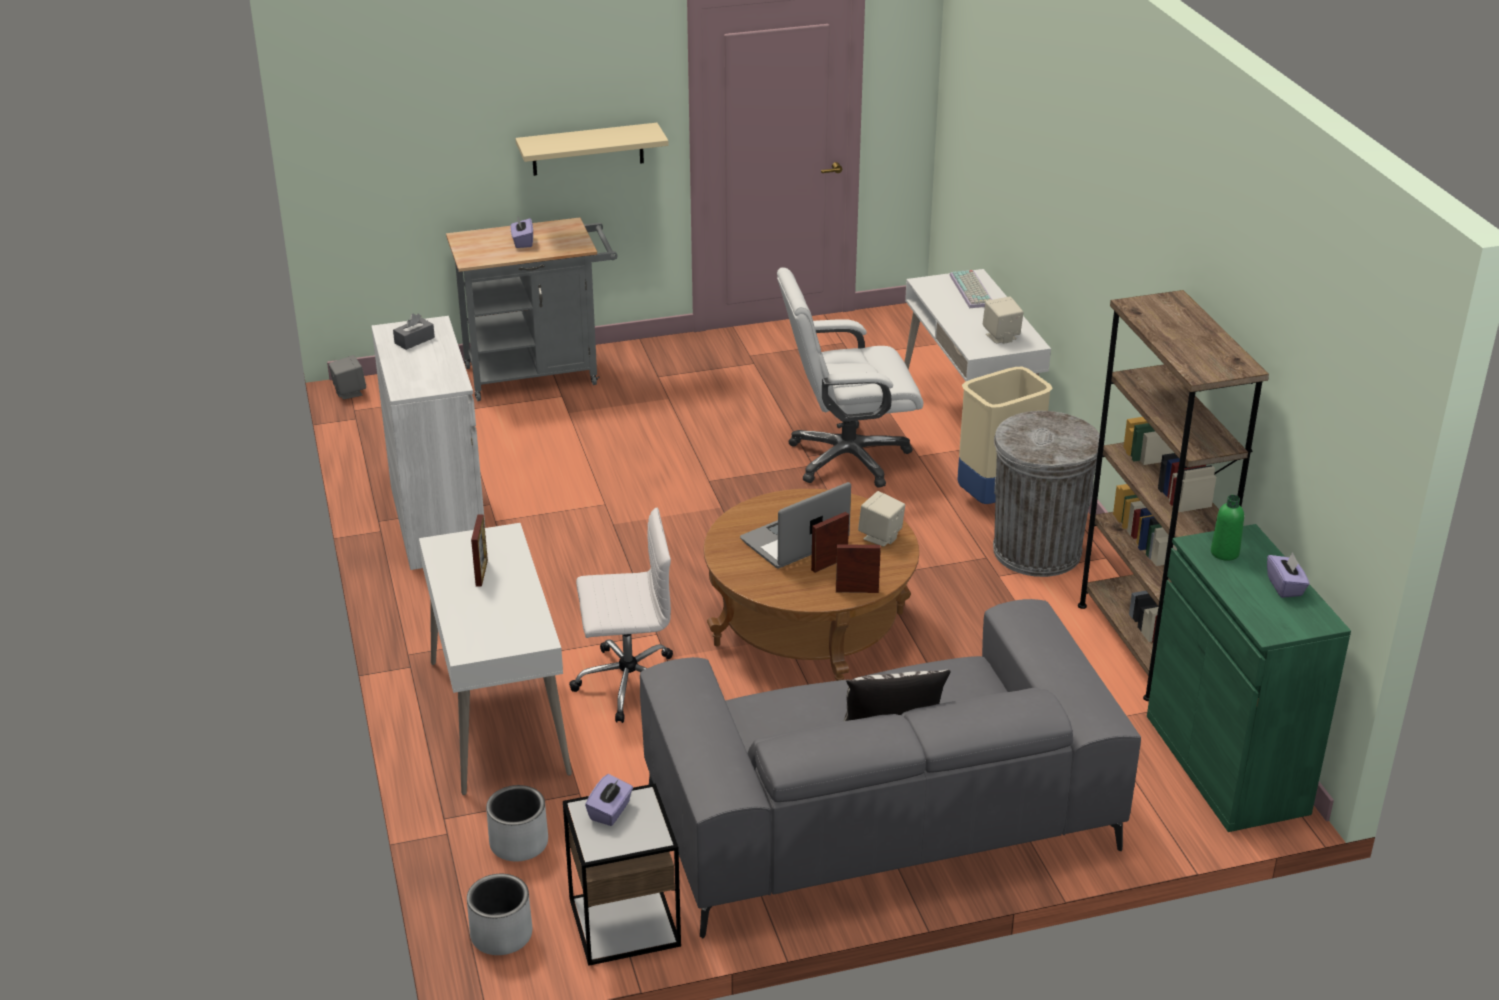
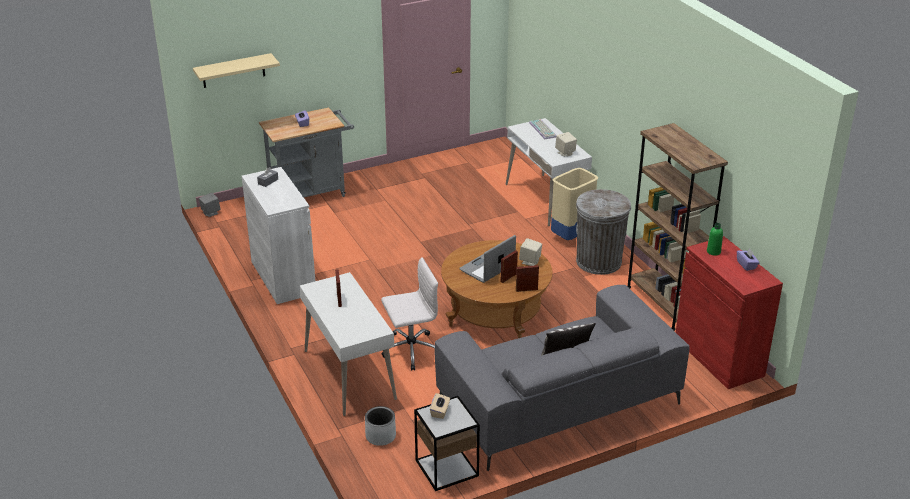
camera: 10 degrees left, 0 degrees up
grey planter [467,874,532,955] -> none
beige shelf [515,123,669,176] -> beige shelf moved to [193,53,280,88]
purple tissue box [585,774,633,826] -> beige tissue box [430,393,450,419]
white office chair [777,267,923,488] -> none
green cabinet [1147,524,1351,832] -> red cabinet [676,236,783,389]

